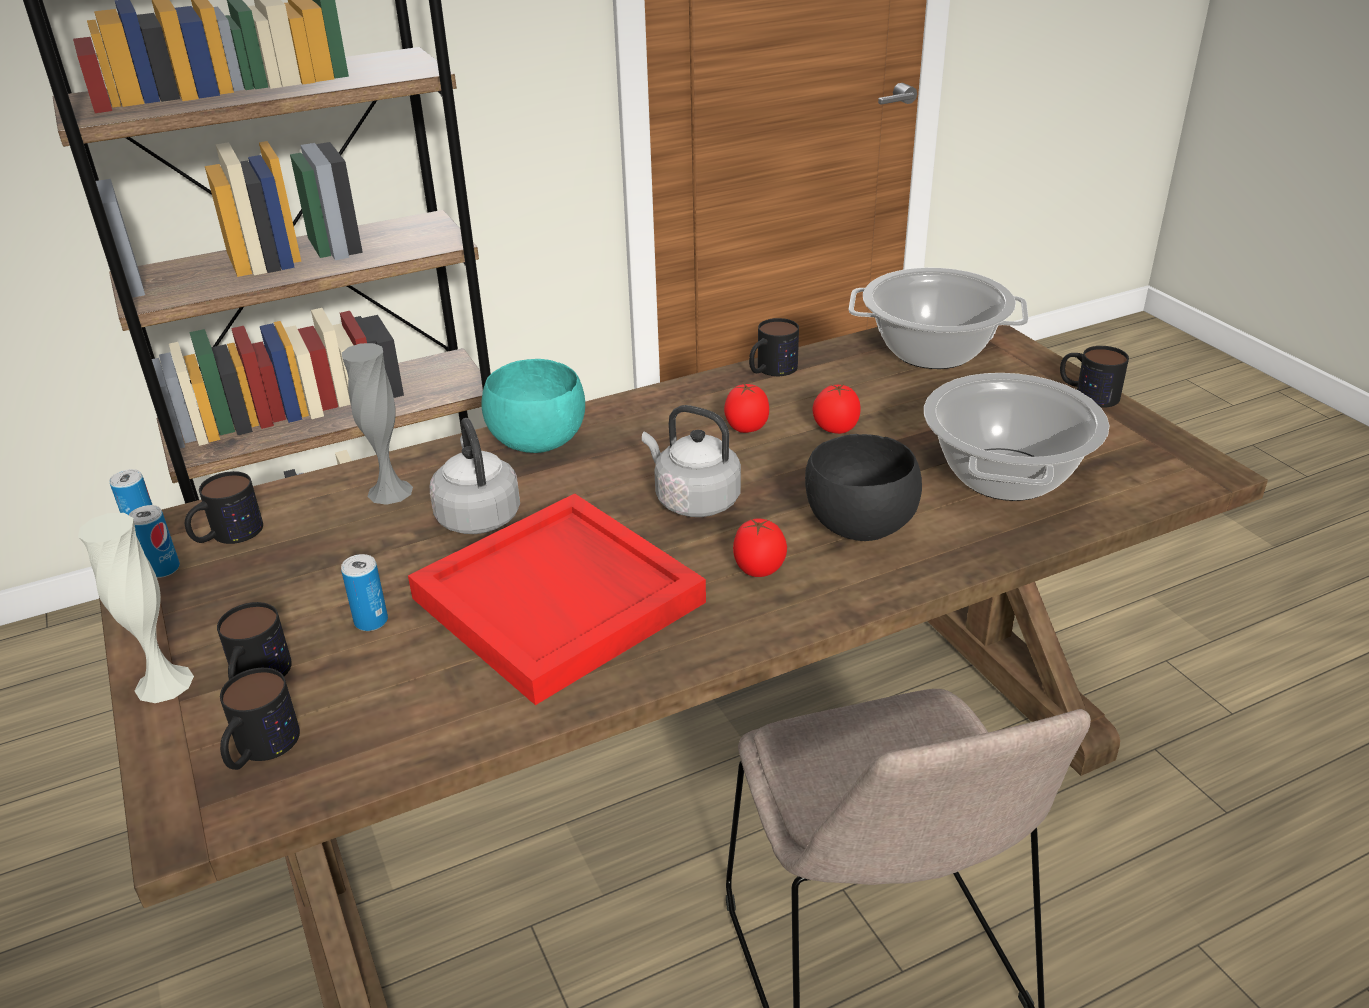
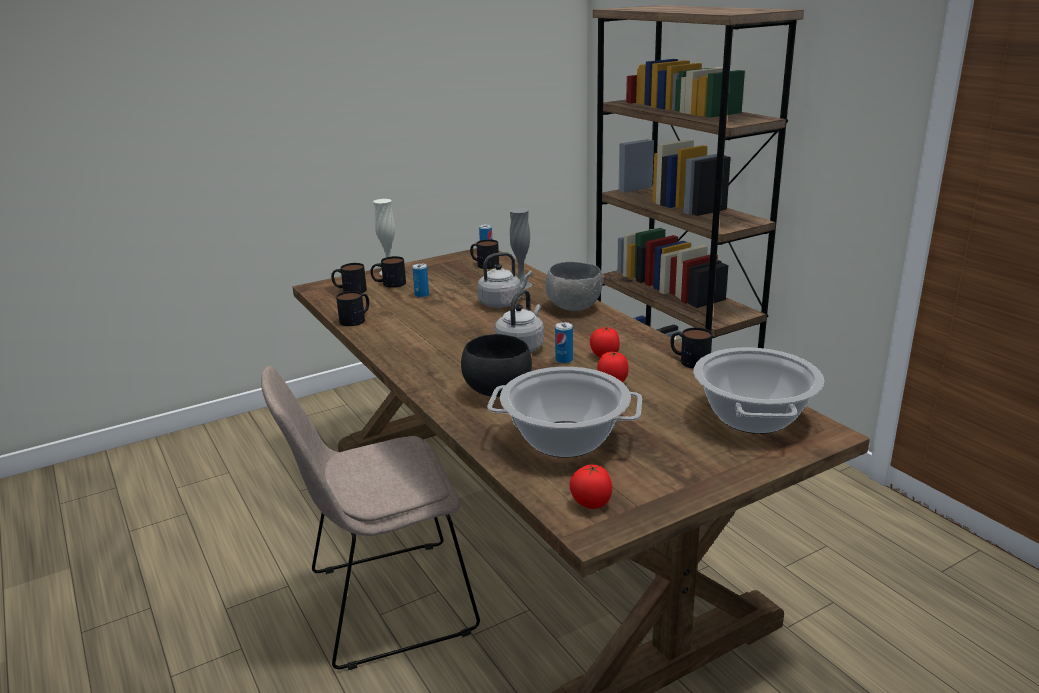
camera: 85 degrees right, 10 degrees down
can [129,505,180,578] -> can moved to [555,322,573,364]
red tray [408,494,706,705] -> none
turquoise bowl [481,359,585,453] -> grey bowl [545,262,603,311]
tomato [733,518,787,577] -> tomato moved to [569,463,612,509]
mug [1060,346,1129,408] -> mug moved to [336,291,369,326]

